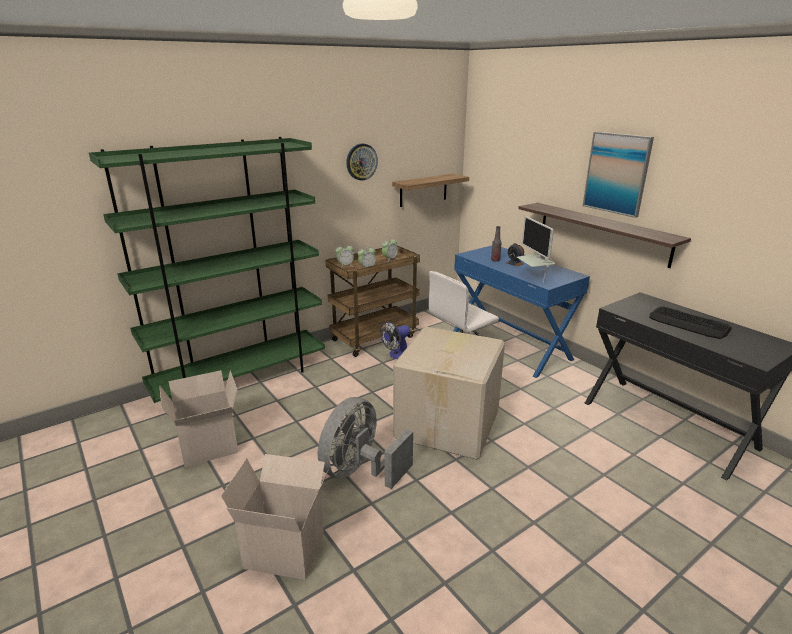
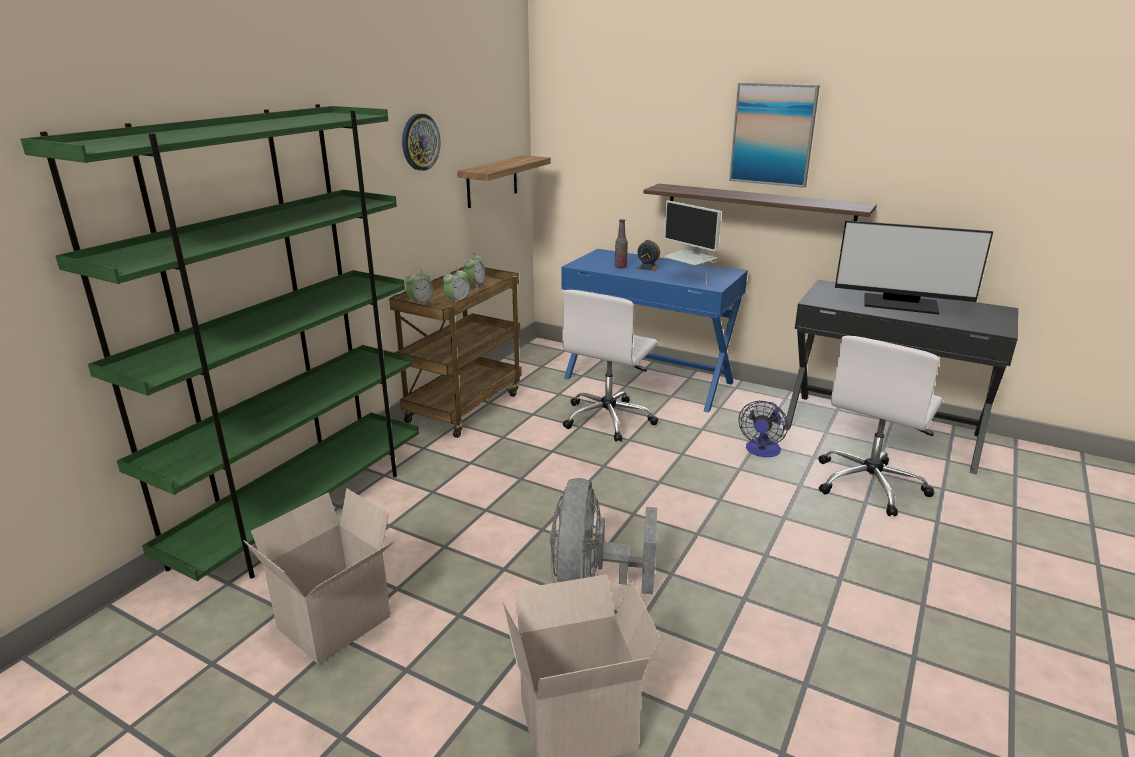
camera: 25 degrees left, 0 degrees up
fan [380,321,410,359] -> fan moved to [738,401,788,457]
cardboard box [393,326,505,460] -> none
keyboard [649,306,732,339] -> monitor [835,220,993,314]
none -> white office chair [819,336,943,516]

